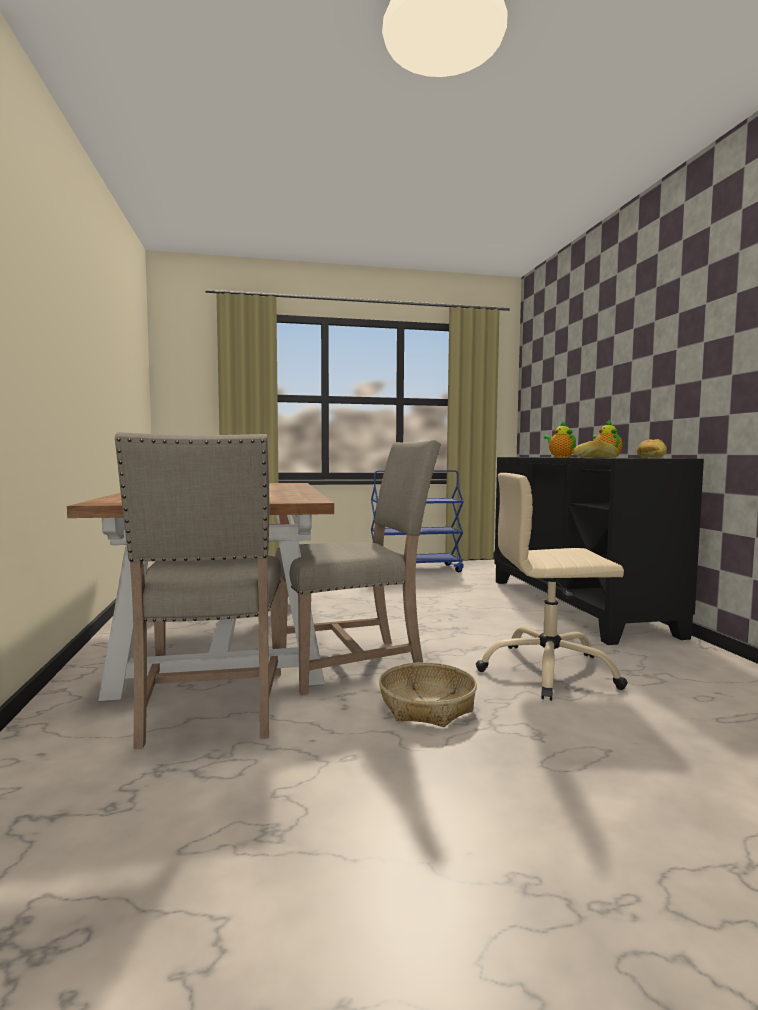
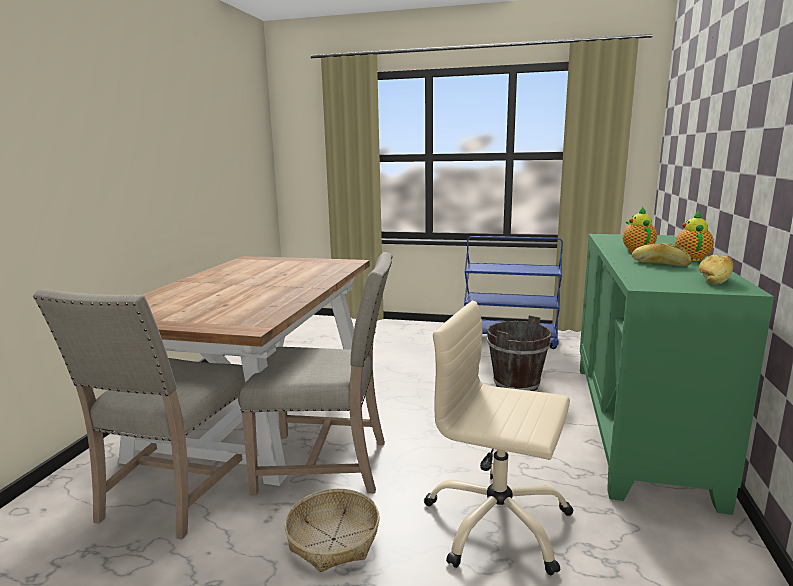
camera: 25 degrees right, 10 degrees up
black cabinet [495,457,704,645] -> green cabinet [580,234,774,515]
none -> brown bucket [487,315,552,391]

